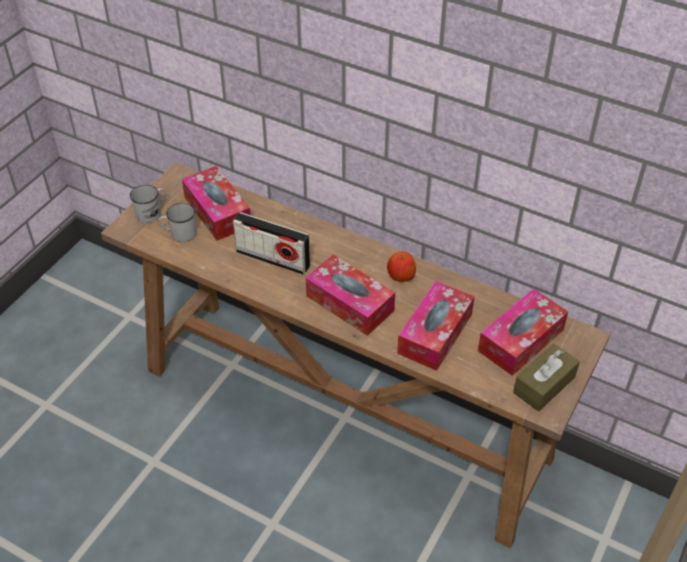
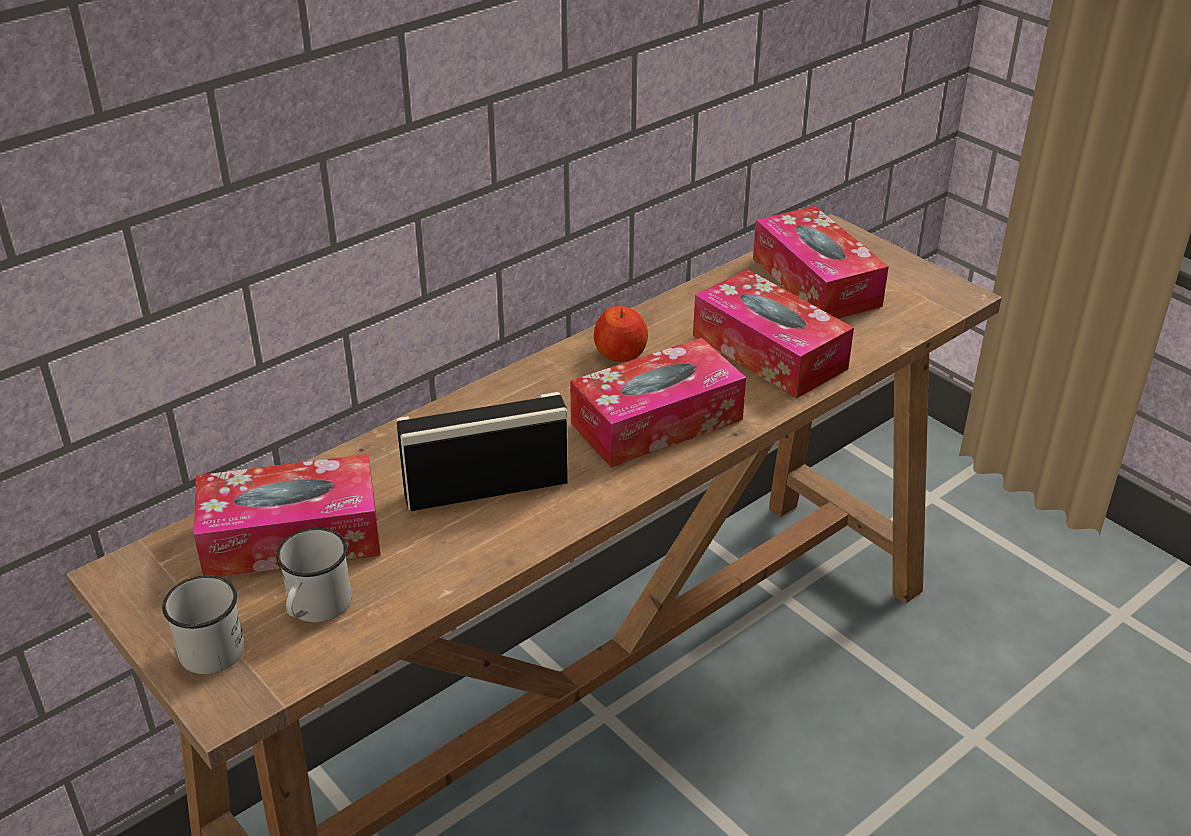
camera: 70 degrees left, 10 degrees down
radio [233,212,310,275] -> radio turned 150 degrees counterclockwise [396,392,568,511]
brown tissue box [513,344,580,411] -> none

